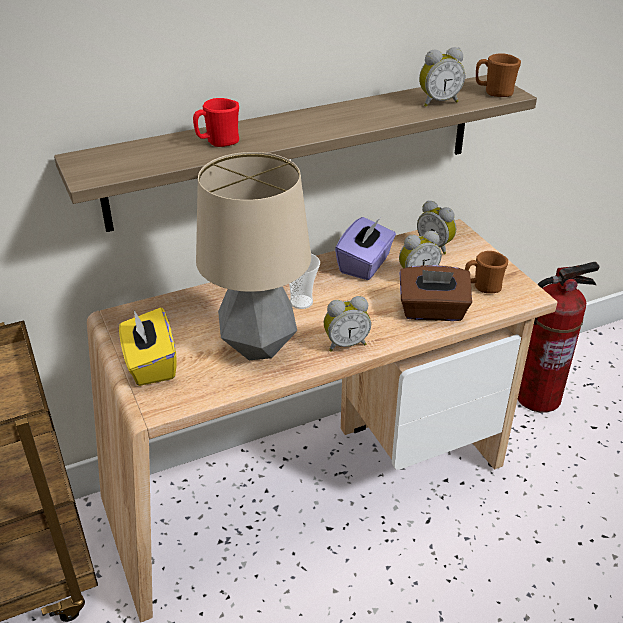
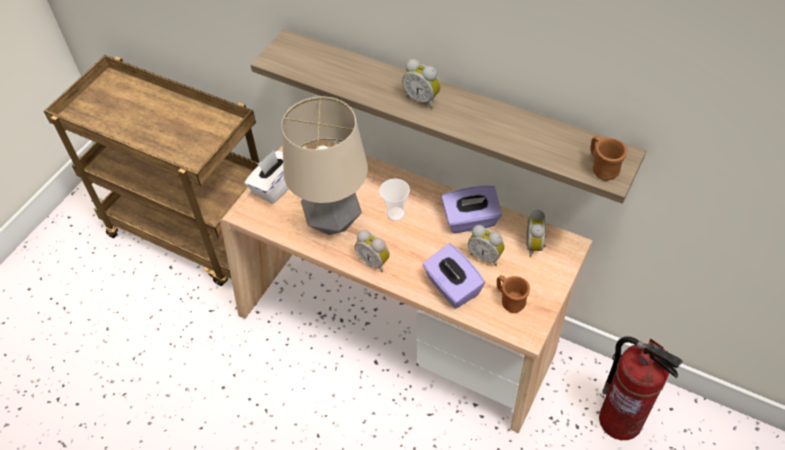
camera: 55 degrees right, 15 degrees up
yellow tissue box [119,307,176,386] -> white tissue box [245,150,289,204]
red mug [193,98,239,147] -> none
brown tissue box [400,265,472,321] -> purple tissue box [423,243,485,308]
alarm clock [419,47,465,107] -> alarm clock moved to [402,59,441,108]

